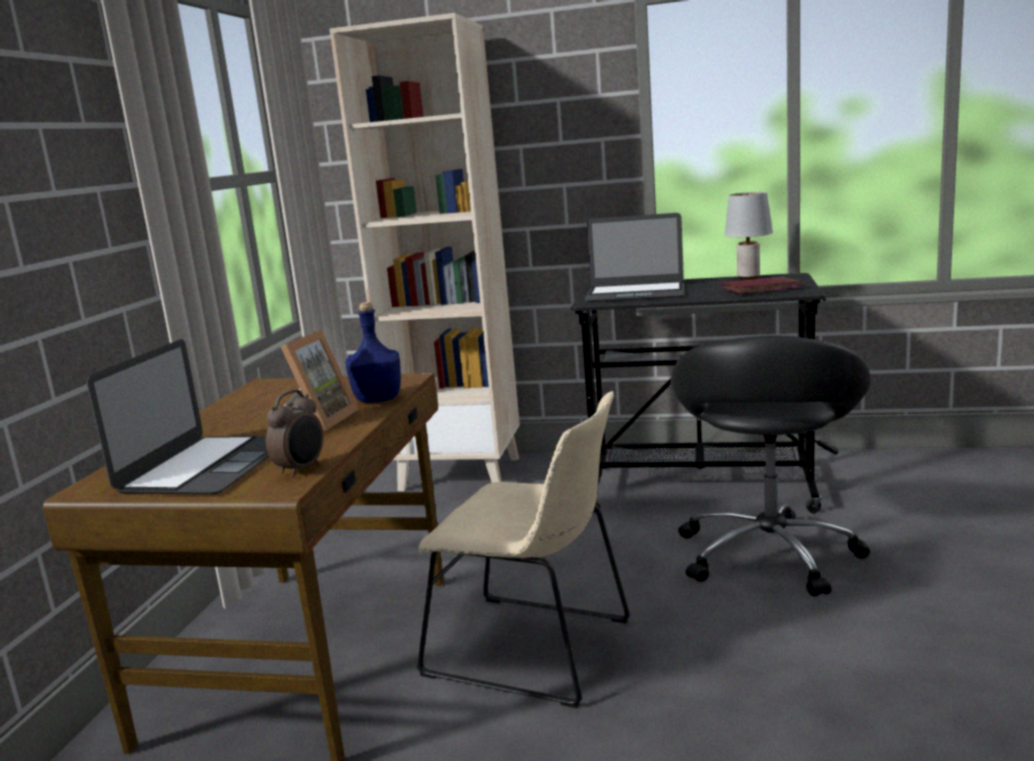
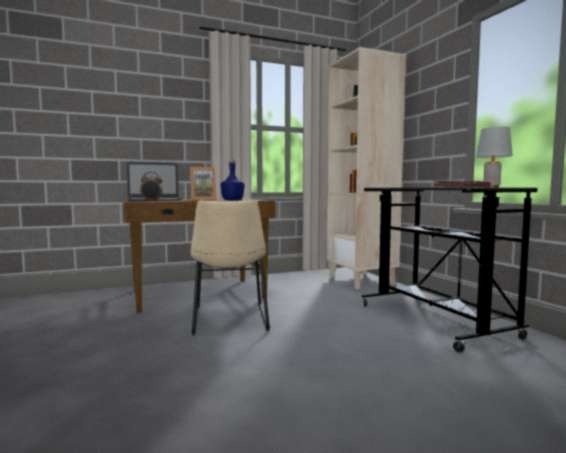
camera: 55 degrees right, 10 degrees down
laptop [585,213,684,302] -> none
black office chair [670,336,871,596] -> none

